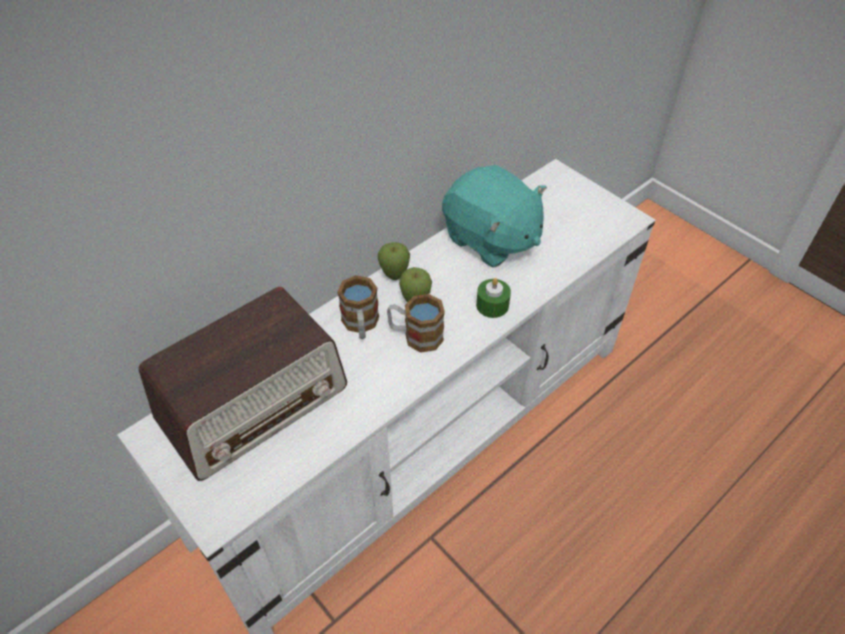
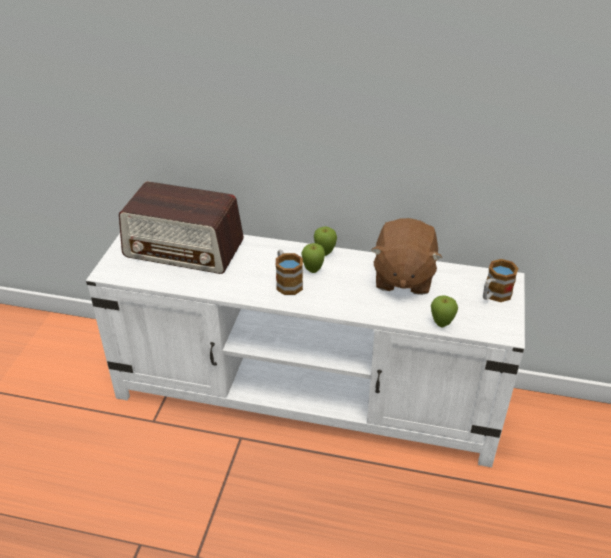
camera: 55 degrees right, 10 degrees down
mug [337,275,379,339] -> mug moved to [483,259,519,302]
turquoise plush toy [442,165,547,268] -> brown plush toy [371,218,442,295]
green candle [476,278,511,318] -> none
none -> apple [431,296,458,327]

